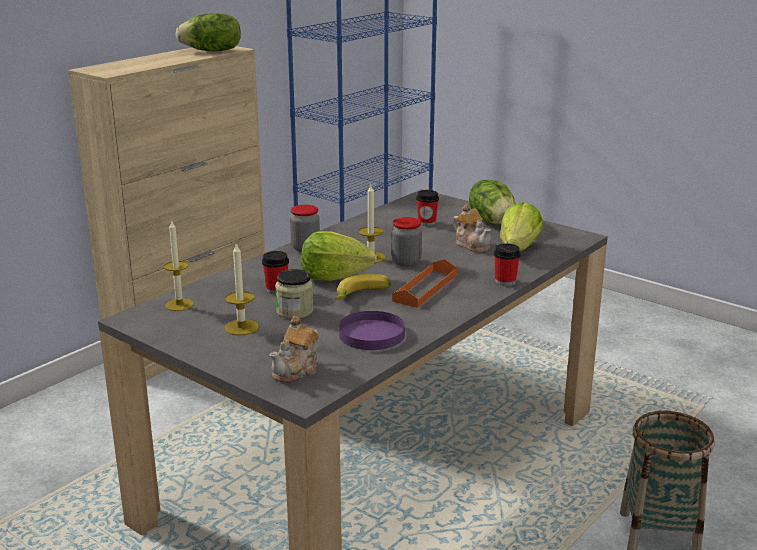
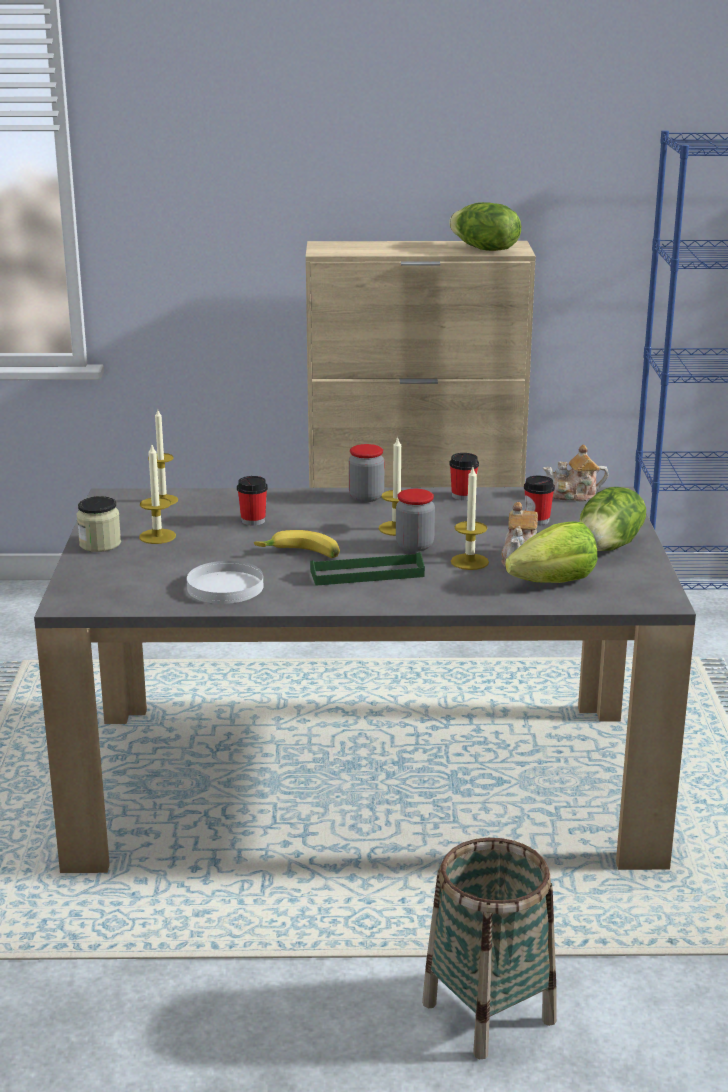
camera: 50 degrees right, 0 degrees up
teapot [270,316,320,383] -> teapot moved to [543,444,609,501]
jar [275,269,313,319] -> jar moved to [77,496,121,552]
lettuce [301,231,377,281] -> none
purple plate [339,311,405,350] -> white plate [187,561,263,604]
orange tray [392,259,457,308] -> green tray [310,552,425,586]
cup [494,243,520,286] -> cup moved to [449,453,479,500]
none -> candle [451,467,489,570]

